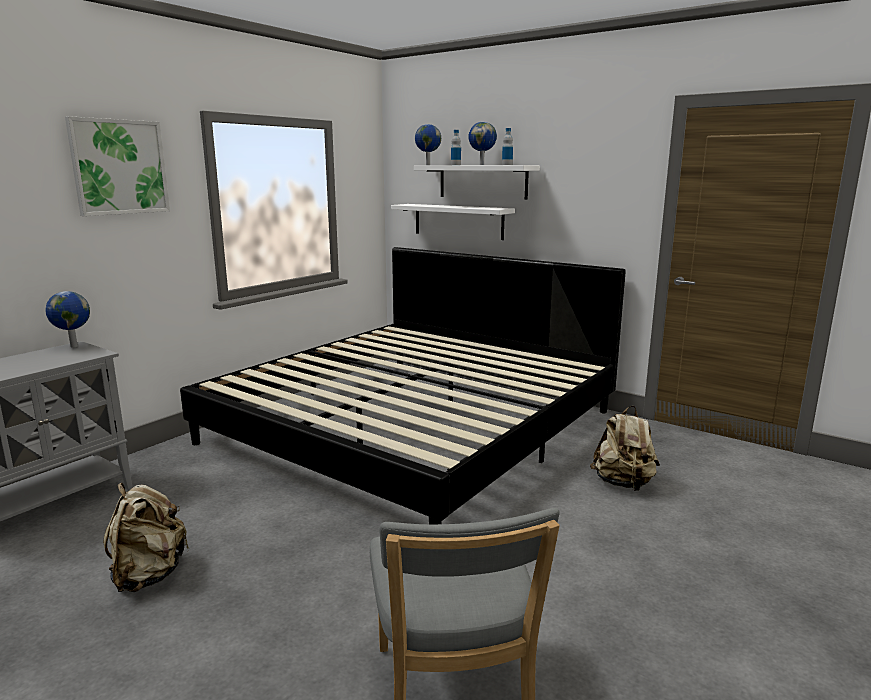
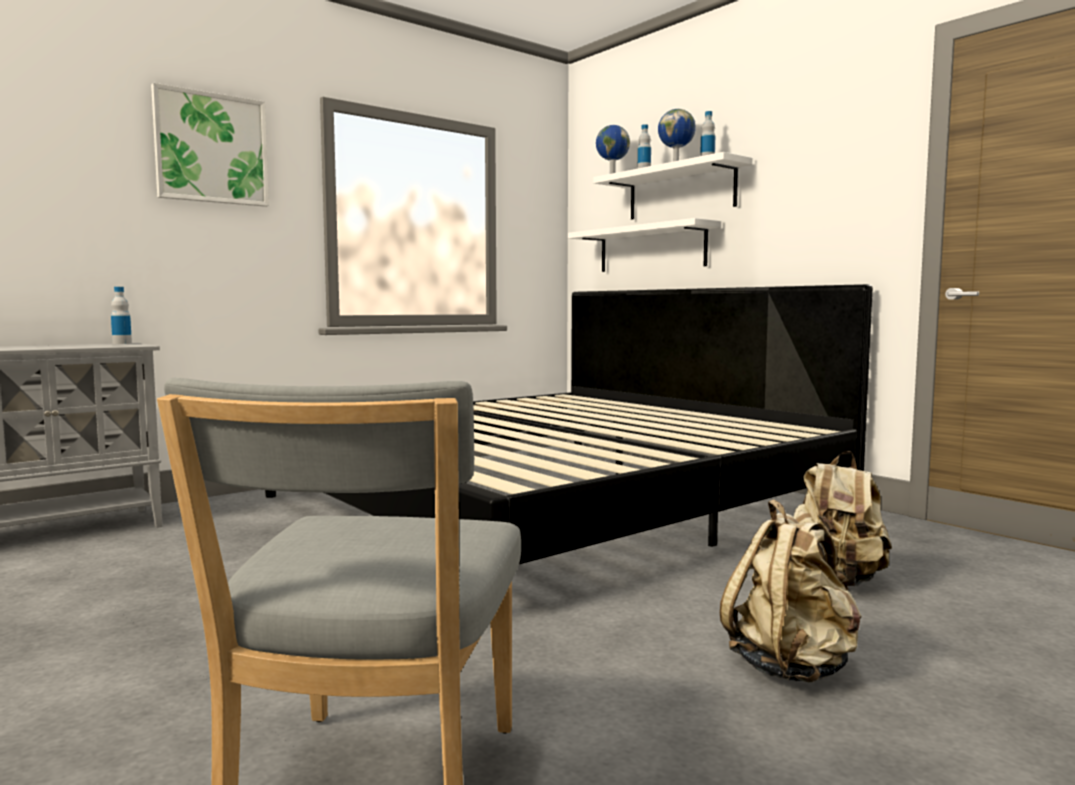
camera: 15 degrees right, 10 degrees down
globe [45,291,90,348] -> bottle [111,287,132,344]
beige backpack [103,483,189,592] -> beige backpack moved to [720,499,862,682]

